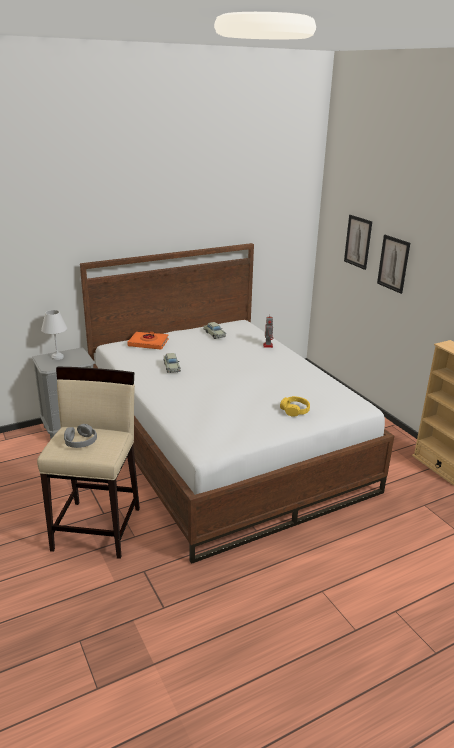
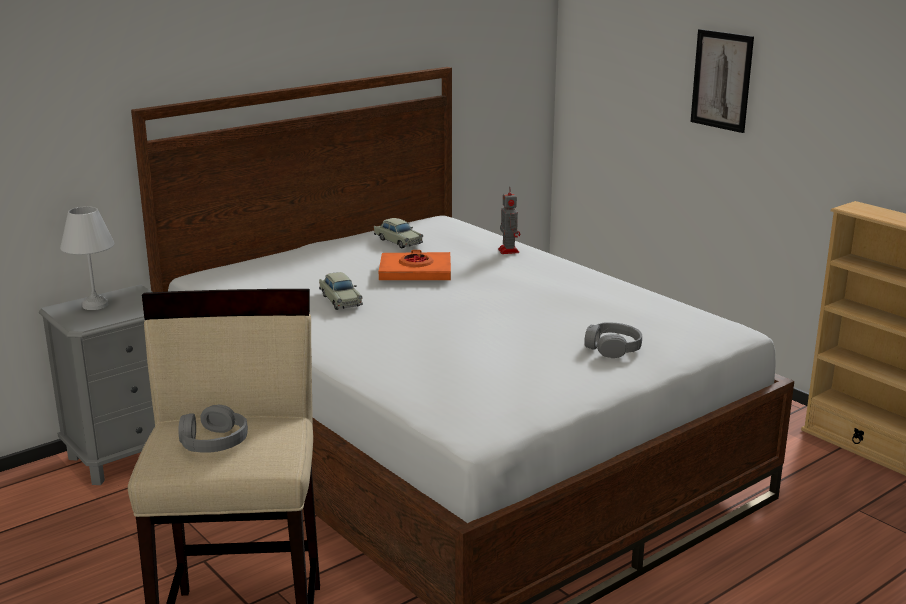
camera: 10 degrees left, 5 degrees down
orange book [127,332,169,350] -> orange book moved to [379,250,451,280]
yellow headphones [280,396,310,417] -> grey headphones [584,322,642,358]
picture [344,215,372,270] -> none

